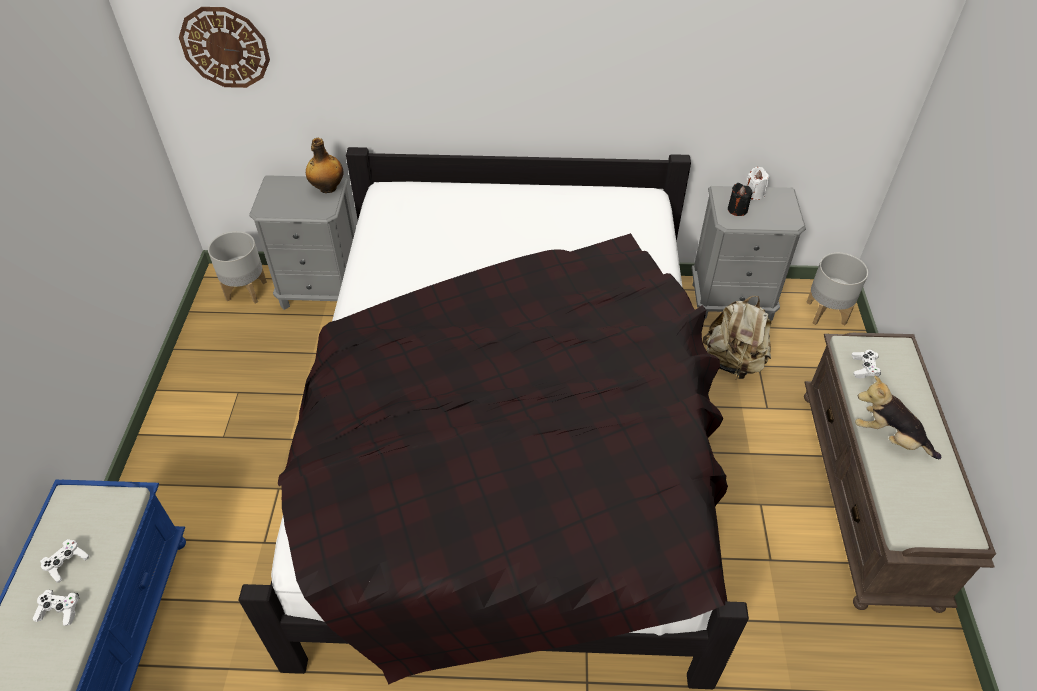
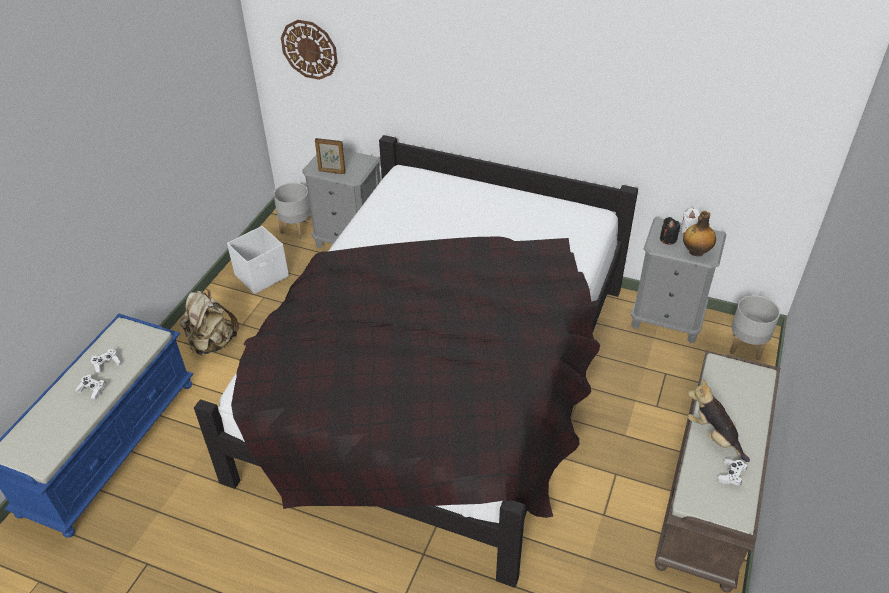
camera: 20 degrees right, 5 degrees down
bottle [306,138,344,193] -> bottle moved to [683,211,716,257]
beige backpack [703,296,771,379] -> beige backpack moved to [180,289,239,355]
white game controller [851,350,881,379] -> white game controller moved to [717,459,747,486]
none -> white storage box [227,226,289,294]
none -> picture frame [315,138,346,174]

